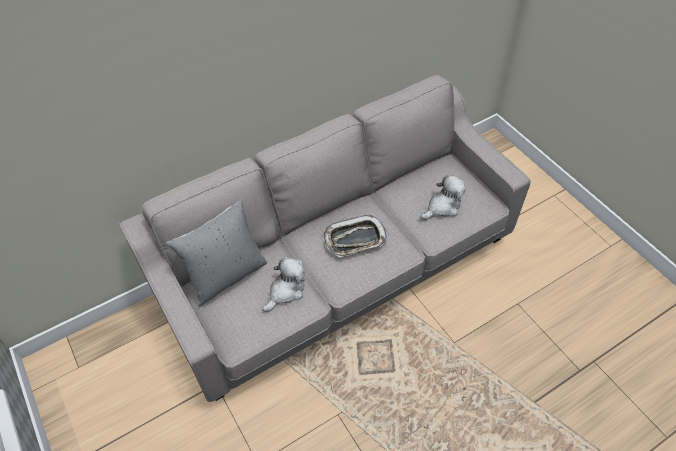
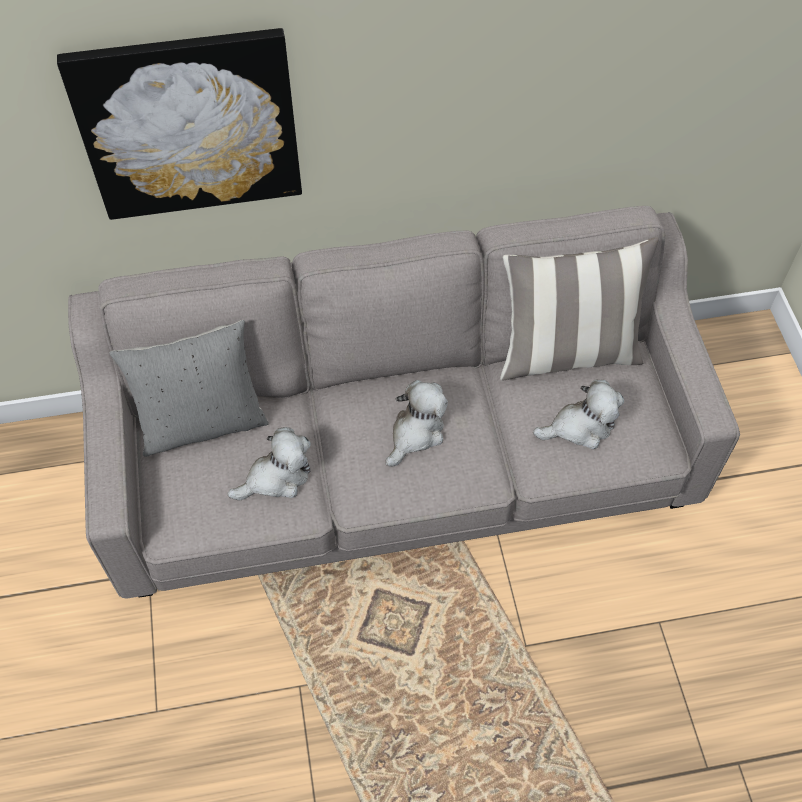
camera: 20 degrees right, 5 degrees up
tray [324,215,388,257] -> plush toy [386,380,448,467]
none -> picture [57,28,302,220]
none -> pillow [500,237,659,381]

